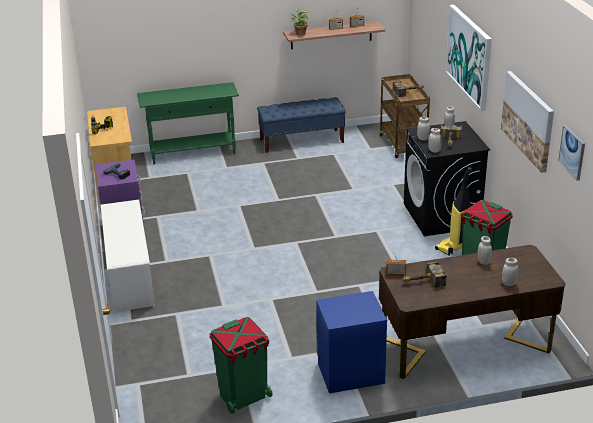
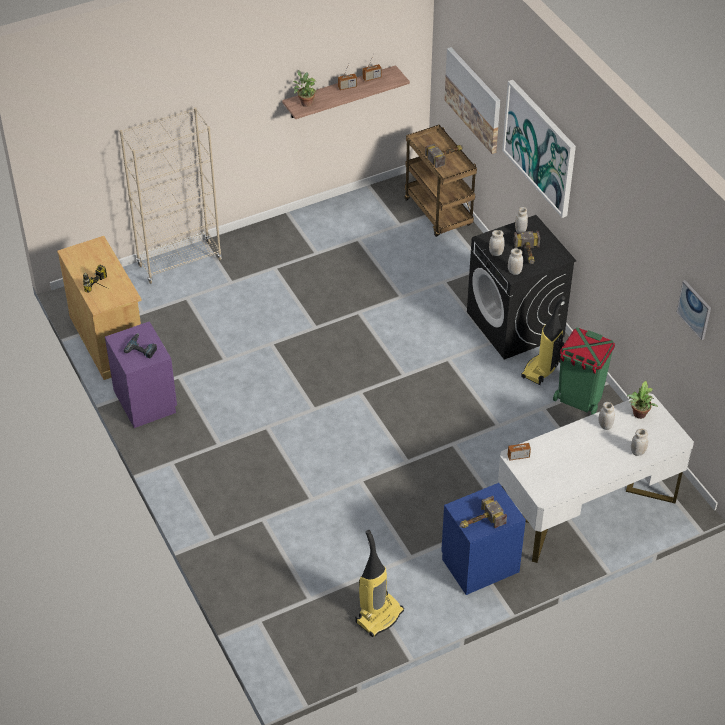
camera: 15 degrees left, 15 degrees up
white shoe rack [101,200,155,312] -> none
green console table [137,82,239,164] -> beige bookcase [120,107,222,284]
green trash can [210,317,273,414] -> vacuum cleaner [355,530,404,637]
blue bench [257,97,346,153] -> none
brown desk [379,245,565,379] -> white desk [498,393,694,563]
hammer [402,261,447,287] -> hammer moved to [459,496,507,528]
picture [501,71,554,173] -> picture moved to [444,47,500,154]
none -> potted plant [627,381,658,419]

